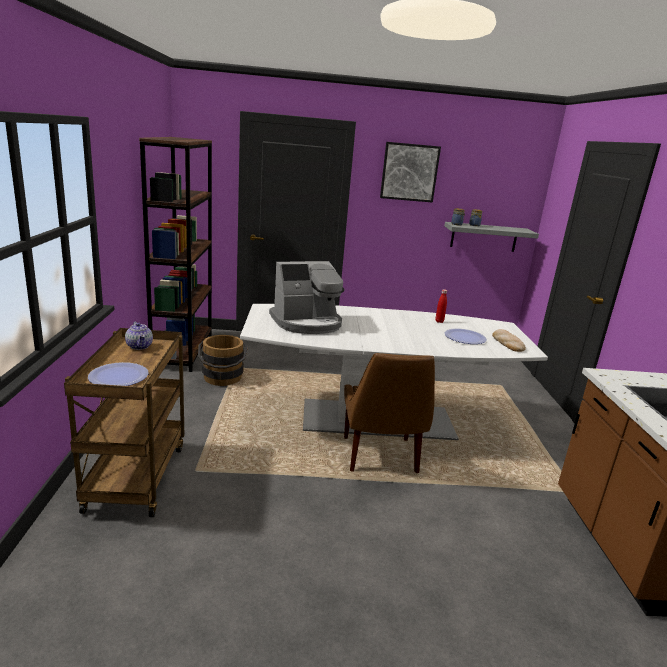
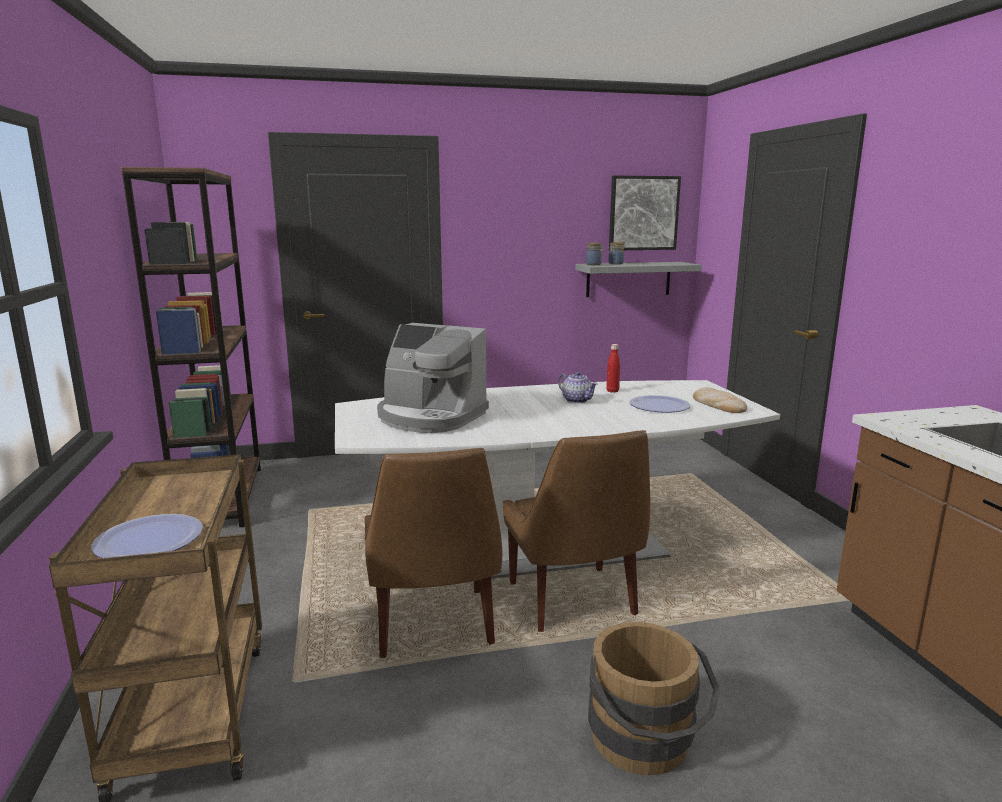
camera: 10 degrees left, 5 degrees down
teapot [125,322,153,350] -> teapot moved to [558,371,598,403]
brown bucket [198,335,248,386] -> brown bucket moved to [588,622,720,776]
coffee machine [269,261,345,334] -> coffee machine turned 60 degrees clockwise [377,323,489,433]
picture [380,142,441,203] -> picture moved to [609,176,681,250]
none -> brown chair [365,448,502,658]

